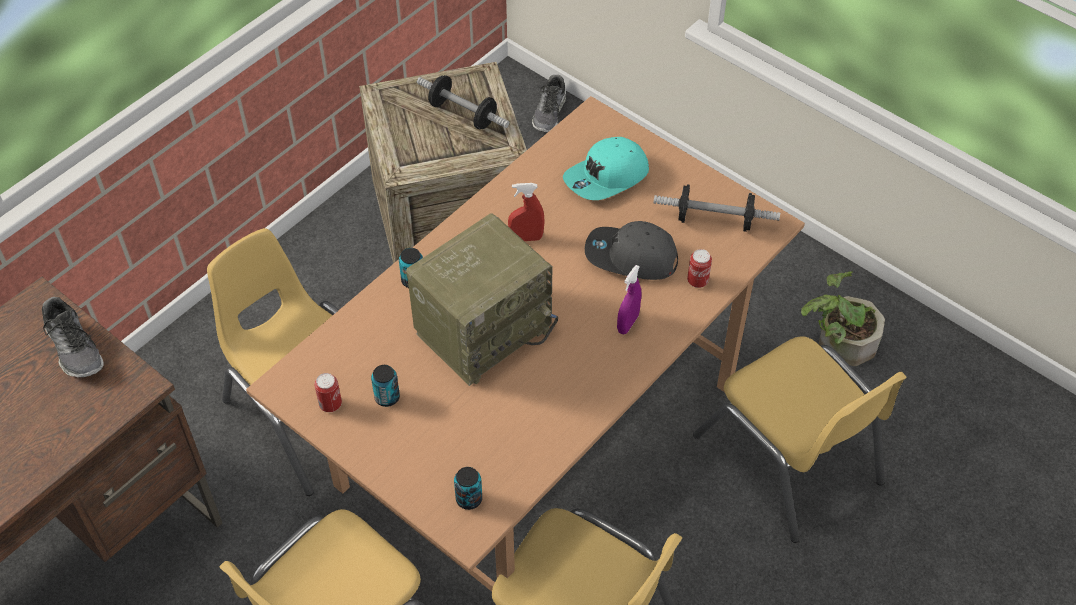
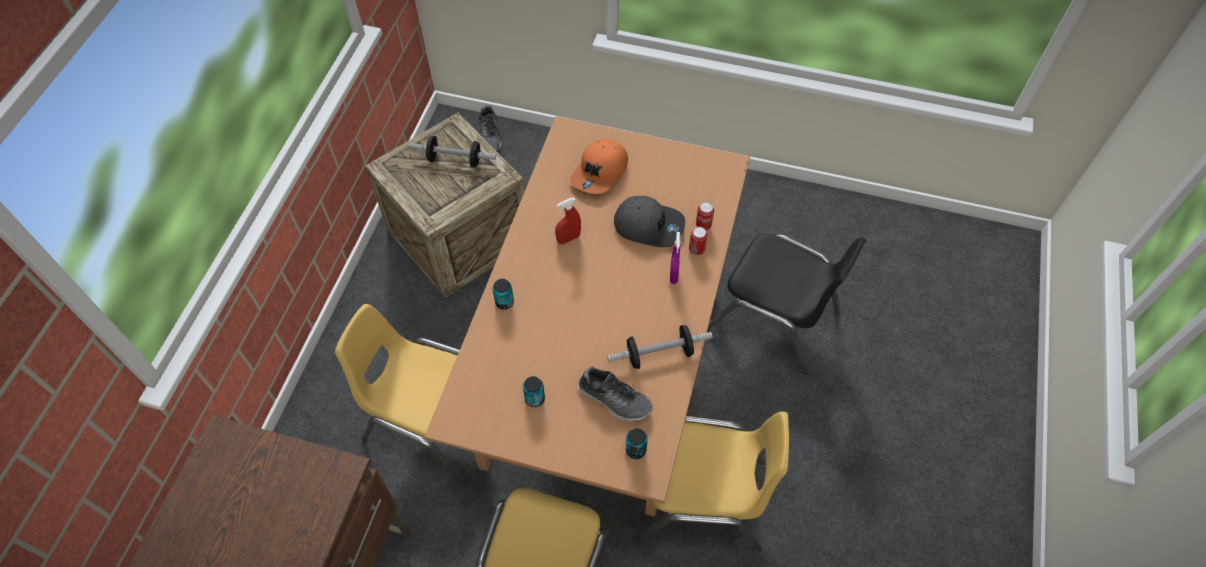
camera: 25 degrees left, 5 degrees up
shoe [42,297,104,378] -> shoe moved to [578,366,653,421]
can [315,373,342,412] -> can moved to [689,227,708,255]
radio [406,213,558,386] -> none
turquoise cap [563,137,649,200] -> orange cap [570,139,628,194]
grey cap [585,221,678,280] -> grey cap turned 150 degrees counterclockwise [614,196,685,248]
dumbbell [653,184,780,232] -> dumbbell moved to [607,325,713,369]
yellow chair [693,336,907,543] -> black chair [708,234,866,375]
potted plant [801,271,885,366] -> none

